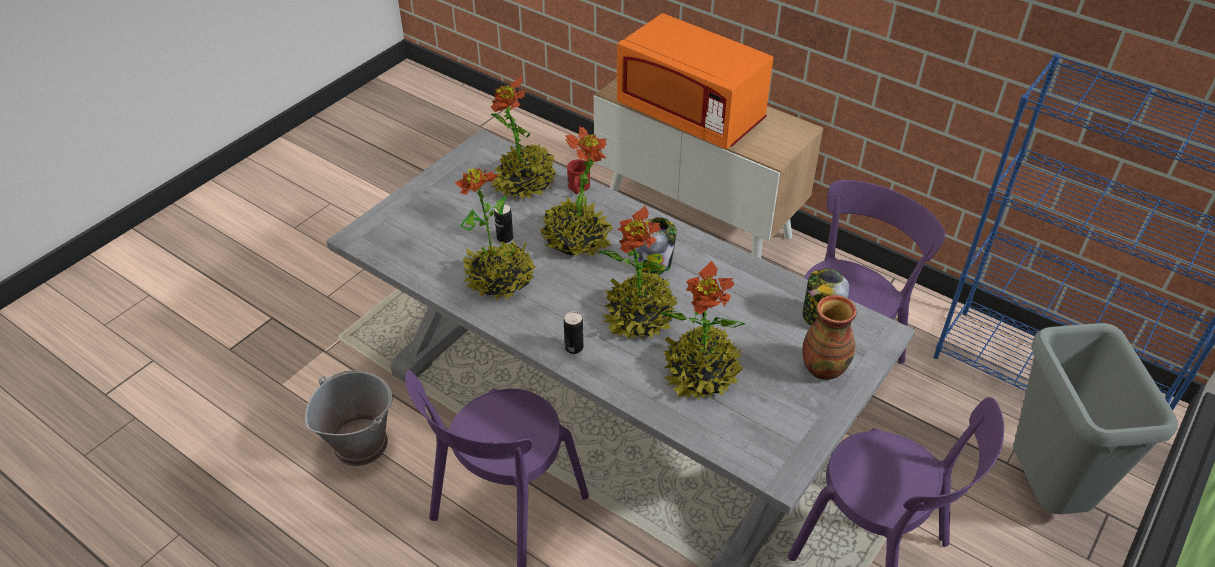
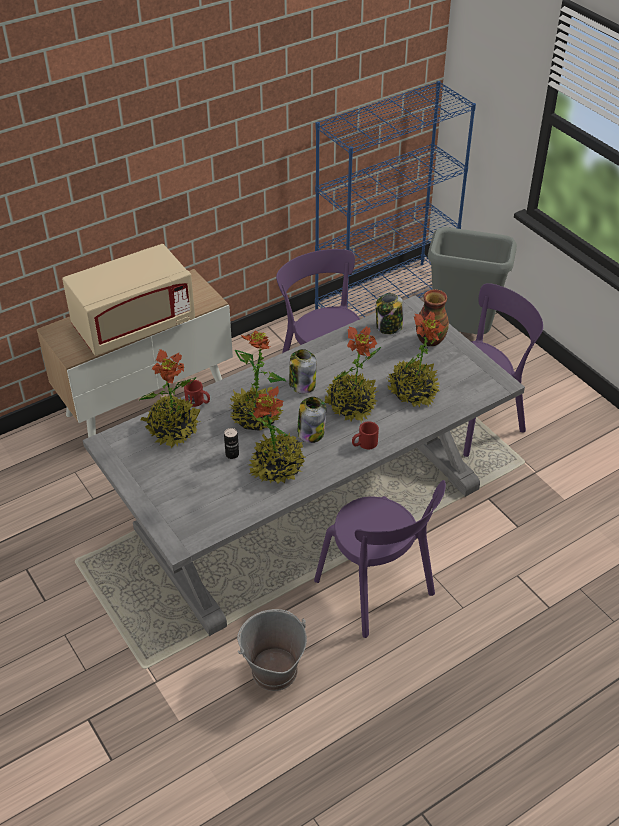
camera: 70 degrees left, 0 degrees up
can [564,312,583,354] -> red mug [352,421,379,449]
orange microwave [617,13,773,149] -> beige microwave [62,244,195,356]
none -> jar [297,397,326,443]

